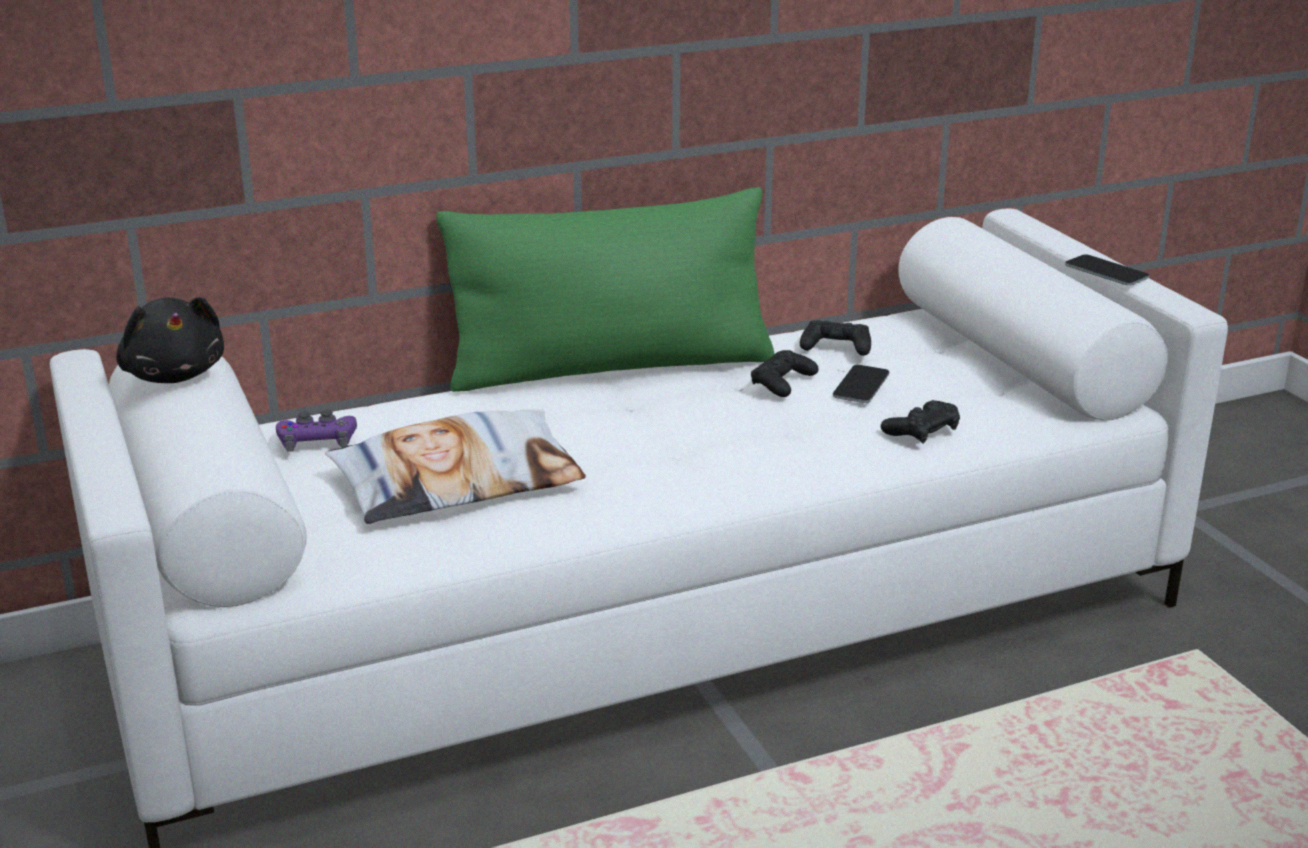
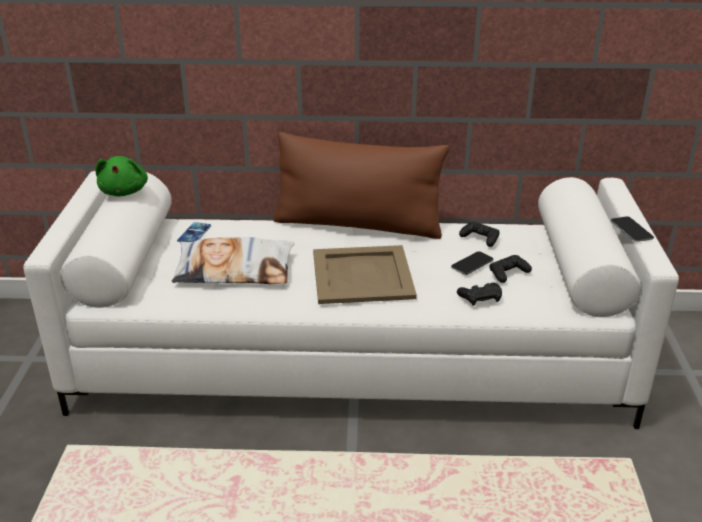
camera: 25 degrees right, 5 degrees up
black plush toy [116,297,224,383] -> green plush toy [96,156,148,196]
purple game controller [276,410,357,452] -> phone [177,222,211,242]
green pillow [436,187,775,392] -> brown pillow [273,132,449,239]
black game controller [751,350,819,397] -> black game controller moved to [489,255,532,283]
none -> beige tray [313,245,417,304]

